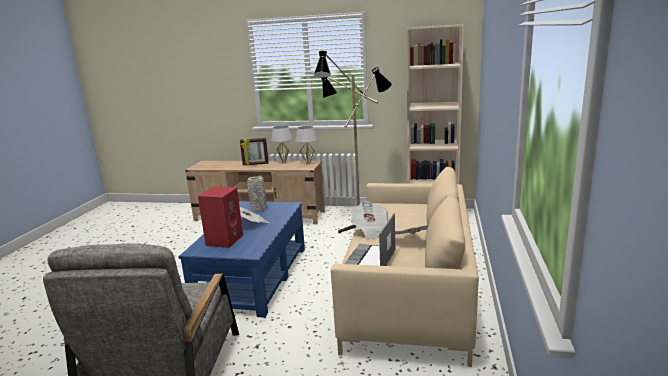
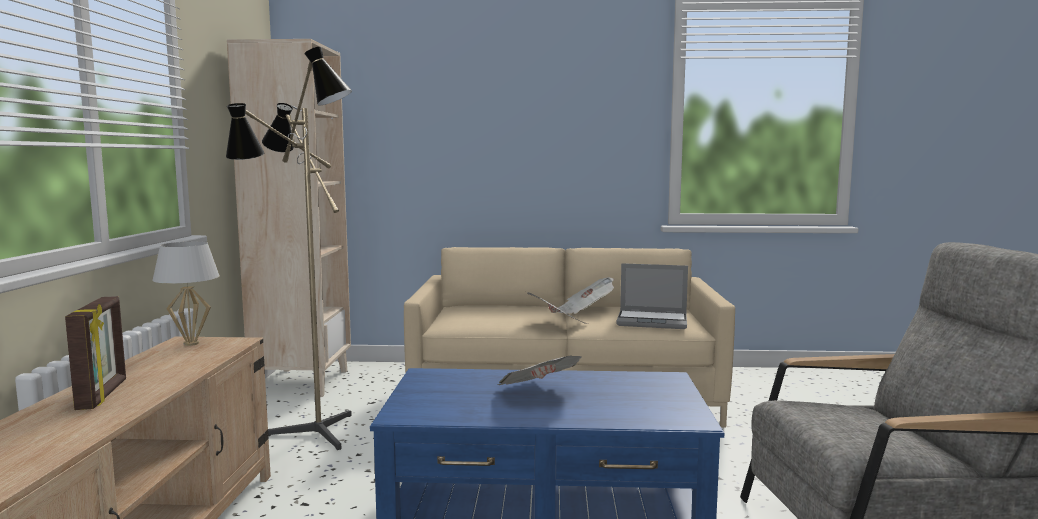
camera: 100 degrees left, 10 degrees down
red speaker [198,186,243,248] -> none
grey vase [247,176,267,212] -> none
white table lamp [271,126,293,163] -> none

